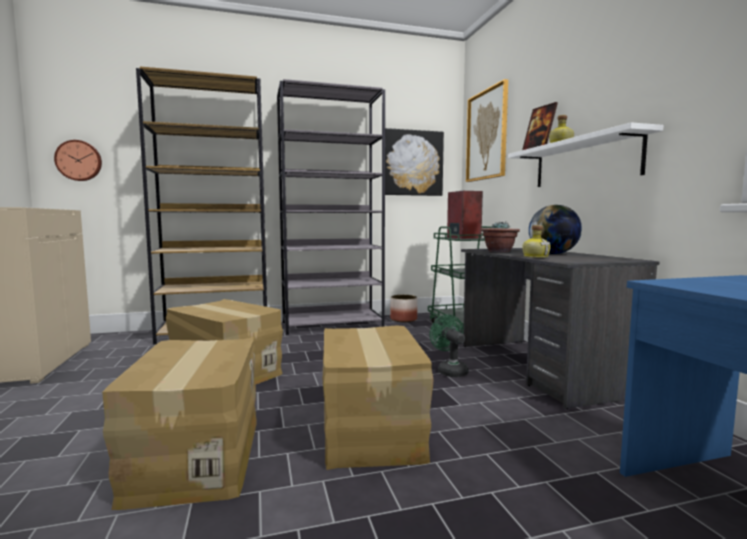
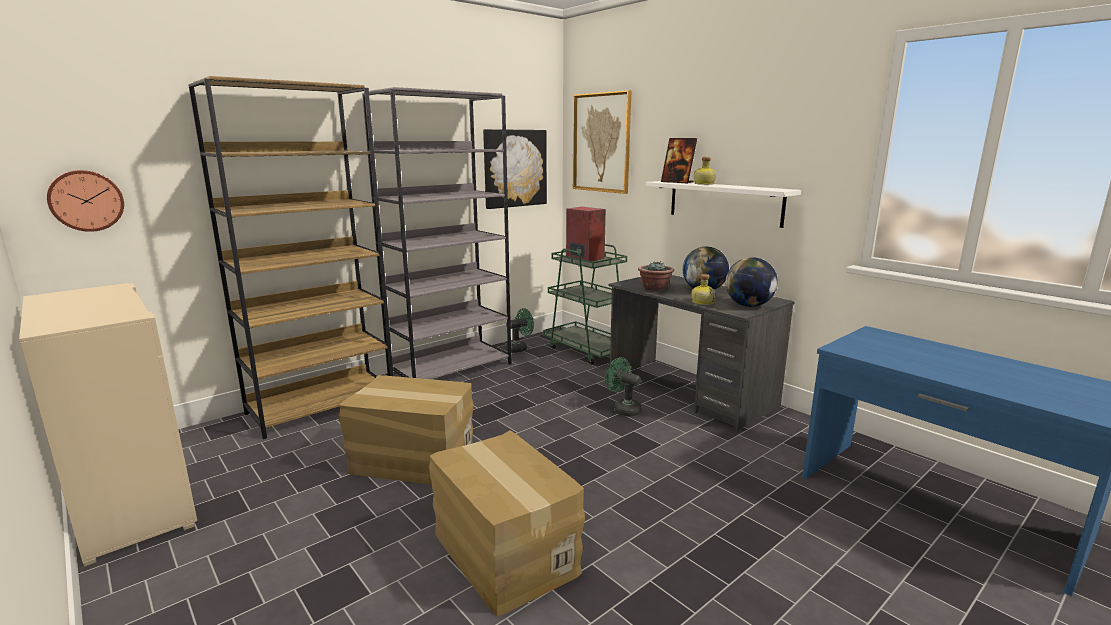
camera: 25 degrees left, 10 degrees up
cardboard box [323,326,433,470] -> none
planter [390,295,417,322] -> green fan [505,308,534,353]
none -> globe [726,257,778,307]

